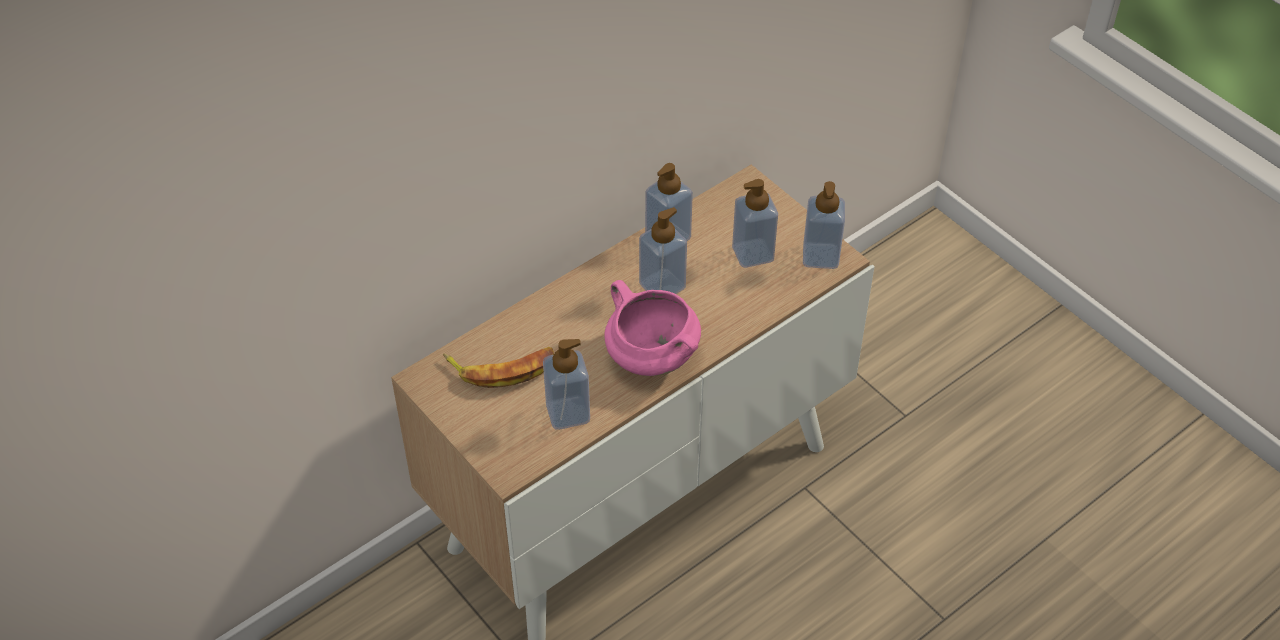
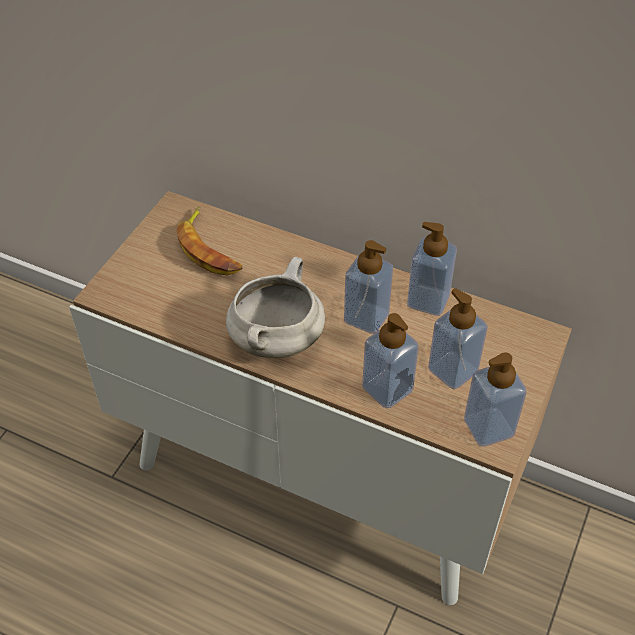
camera: 65 degrees right, 0 degrees up
soap dispenser [543,339,590,430] -> soap dispenser moved to [362,313,419,409]
pink cooking pot [604,280,701,376] -> white cooking pot [226,257,325,358]

